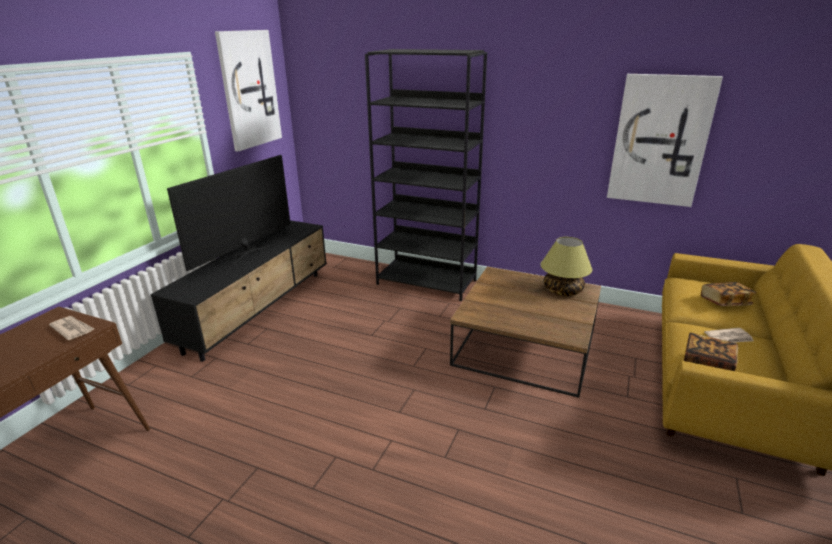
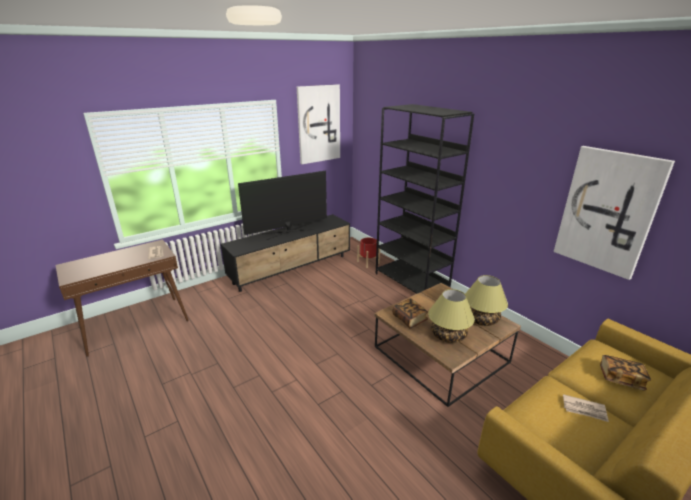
camera: 30 degrees right, 0 degrees up
book [684,333,738,371] -> book moved to [392,298,428,329]
none -> red planter [357,238,380,268]
none -> table lamp [428,289,475,343]

